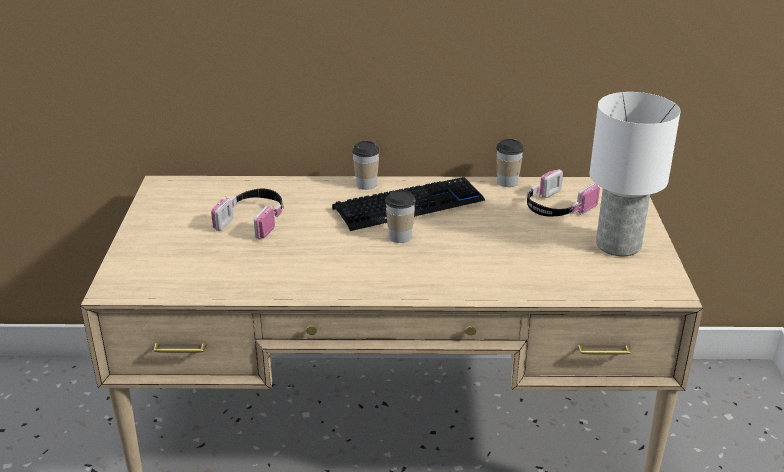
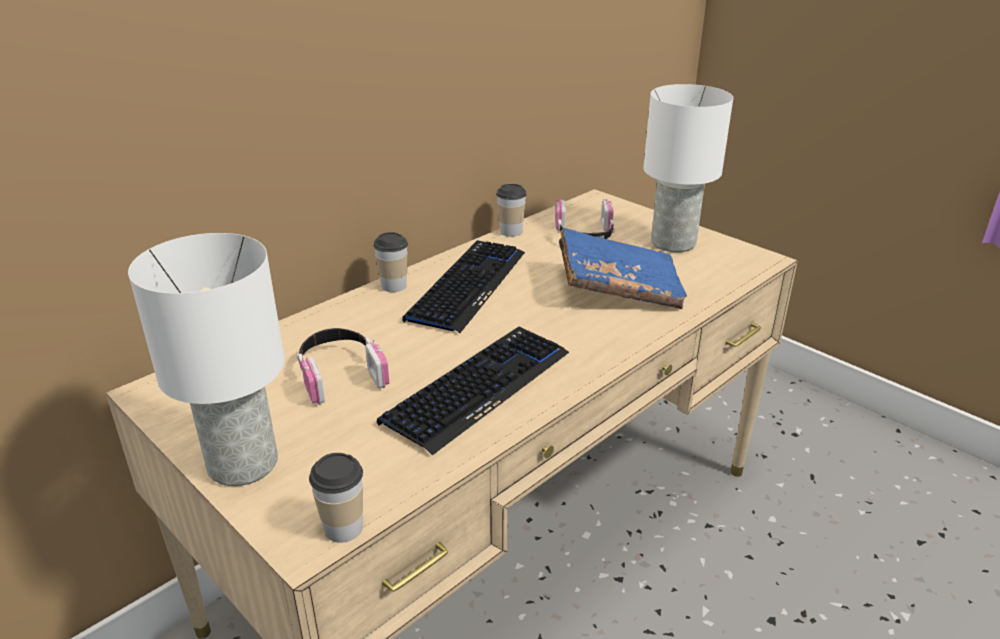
camera: 45 degrees left, 0 degrees up
cup [385,190,416,243] -> cup moved to [309,453,363,543]
none -> white table lamp [128,233,284,486]
none -> keyboard [377,327,569,455]
none -> blue book [559,228,687,309]

